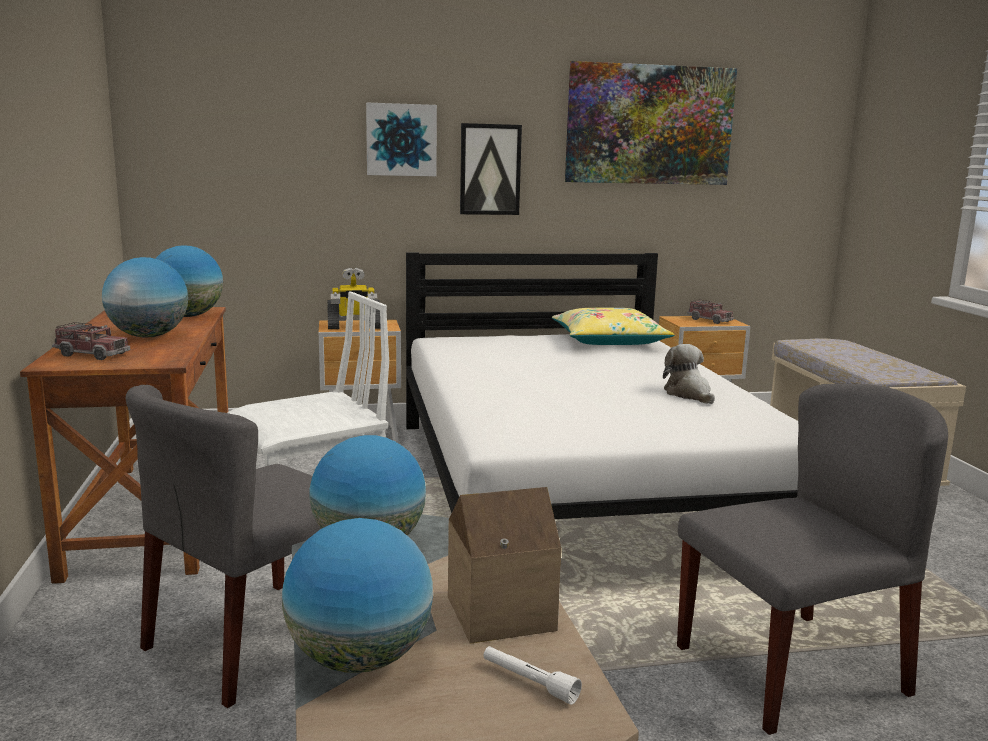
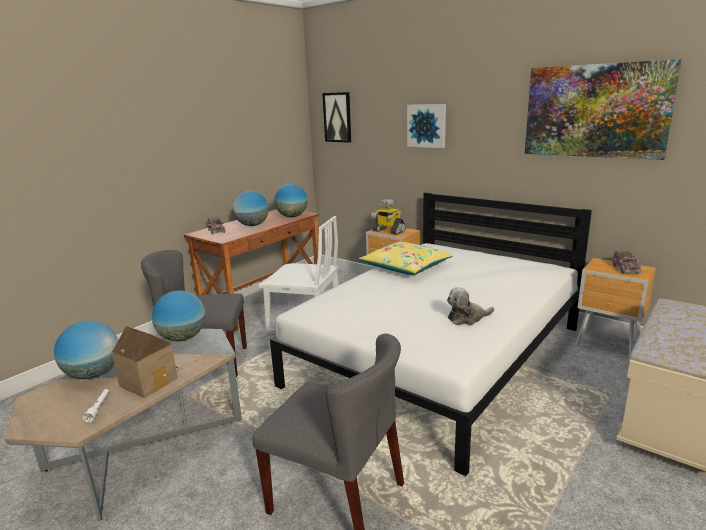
camera: 50 degrees right, 5 degrees up
picture [460,123,522,215] -> picture moved to [322,92,351,143]
yellow pillow [552,308,674,345] -> yellow pillow moved to [359,242,453,275]
plush toy [663,344,715,404] -> plush toy turned 135 degrees counterclockwise [447,287,494,325]

